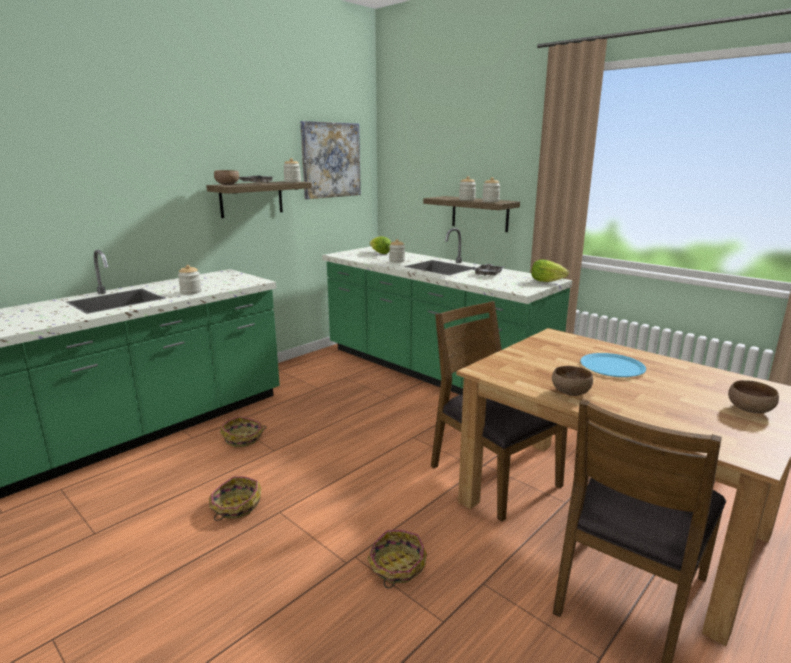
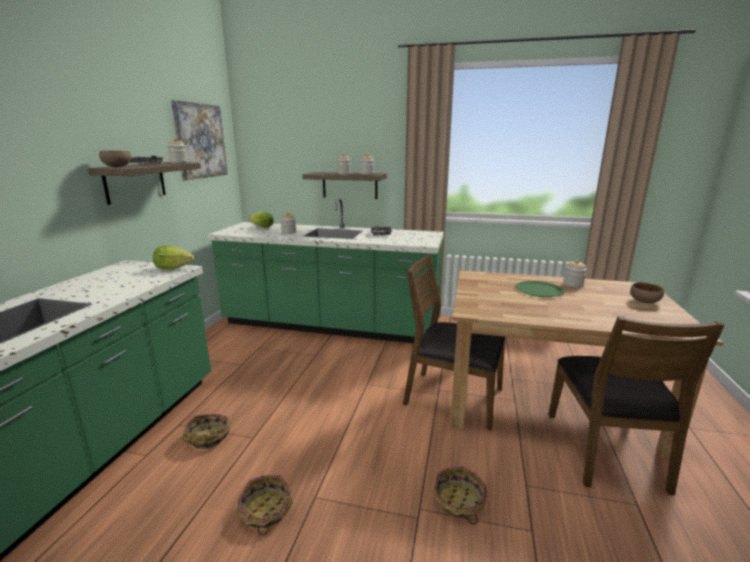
camera: 30 degrees left, 0 degrees up
jar [178,265,202,295] -> jar moved to [563,260,587,288]
lettuce [531,260,569,282] -> lettuce moved to [153,246,194,269]
brown bowl [552,366,593,396] -> none
blue plate [580,353,646,377] -> green plate [515,281,565,297]

